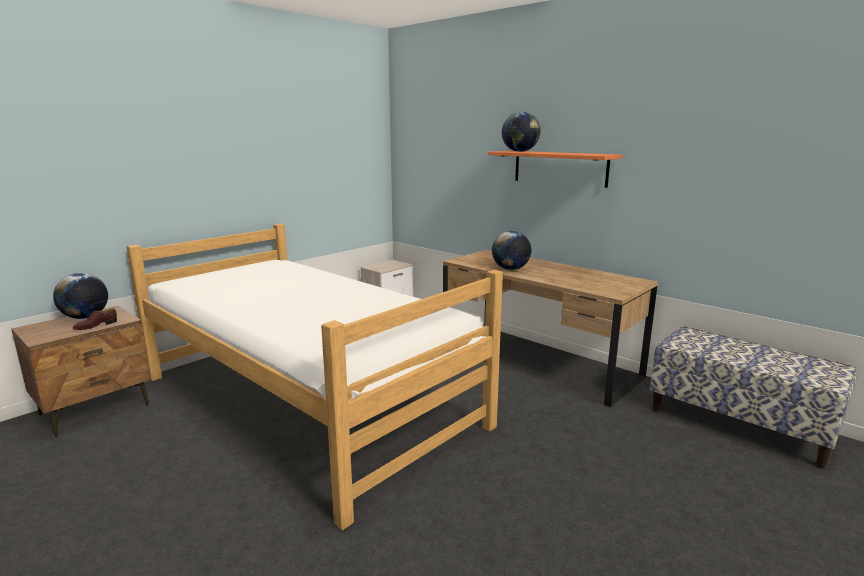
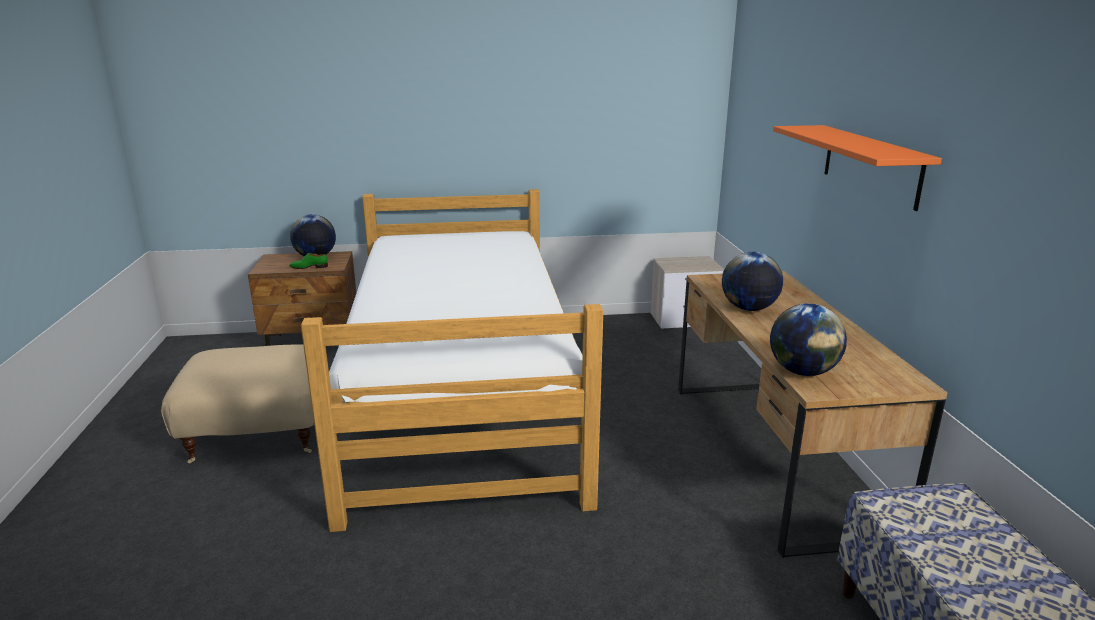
camera: 40 degrees right, 5 degrees up
brown shoe [73,308,117,330] -> green shoe [289,253,328,269]
globe [502,112,540,152] -> globe moved to [770,303,847,376]
none -> beige ottoman [161,344,314,463]

